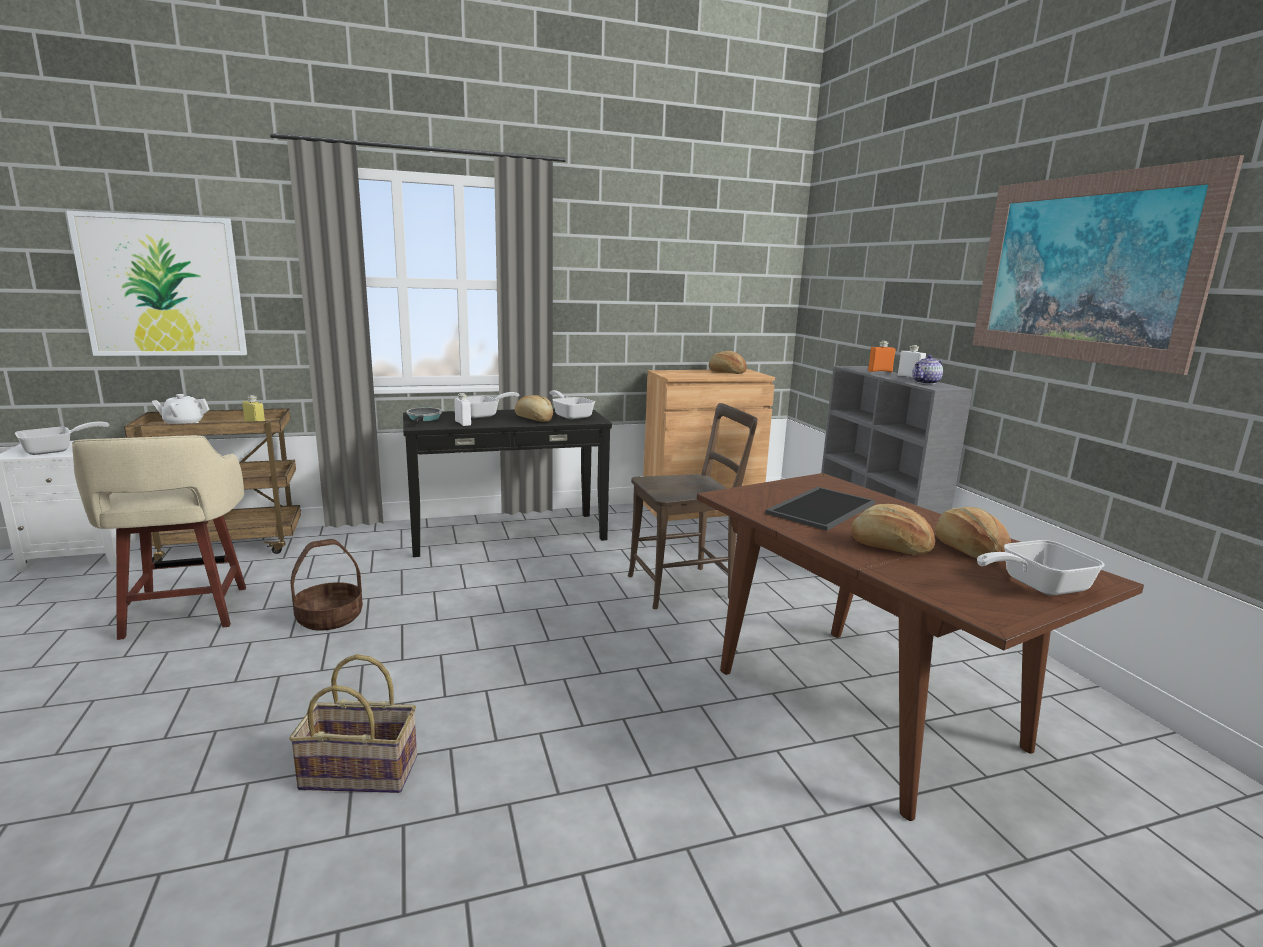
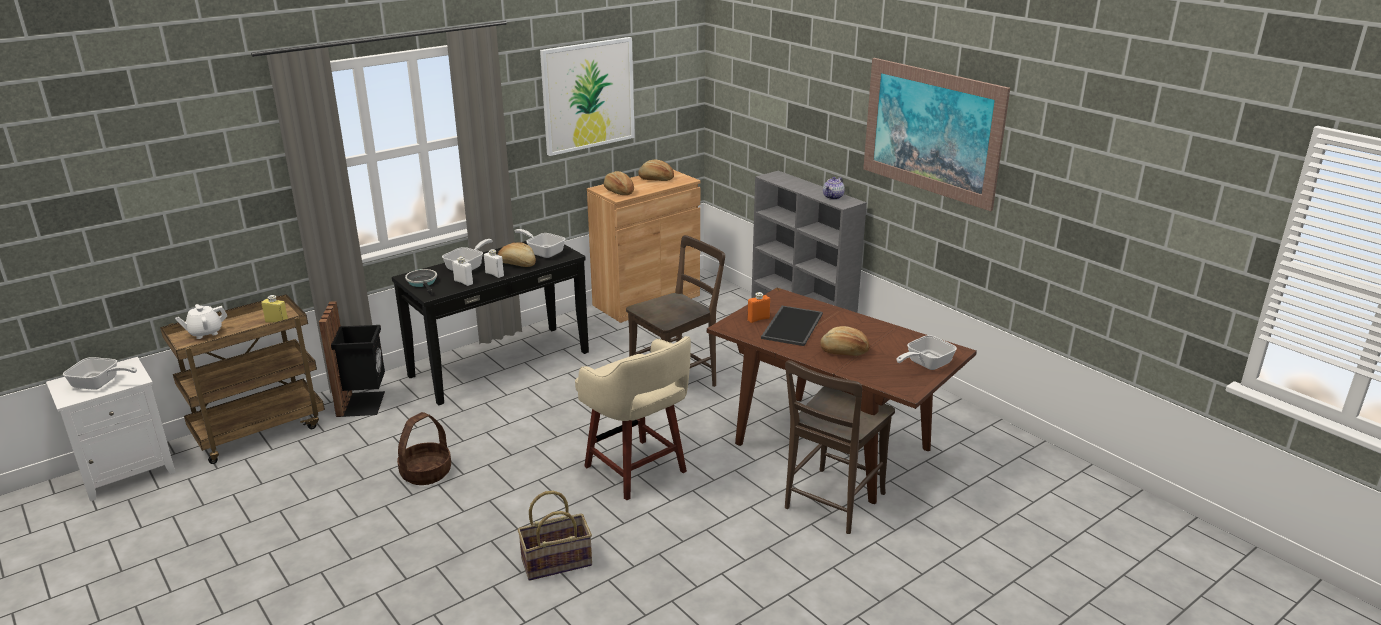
camera: 20 degrees left, 10 degrees up
frying pan [15,422,109,455] -> frying pan turned 75 degrees clockwise [63,357,137,390]
picture [66,211,247,356] -> picture moved to [540,37,635,156]
beige stool [72,435,246,640] -> beige stool moved to [575,336,691,500]
orange bottle [868,341,896,372] -> orange bottle moved to [747,292,770,323]
white bottle [898,345,926,378] -> white bottle moved to [484,249,504,278]
bread [935,507,1011,562] -> bread moved to [604,171,634,195]
none -> black trash can [319,301,385,417]
none -> brown chair [785,360,895,534]

